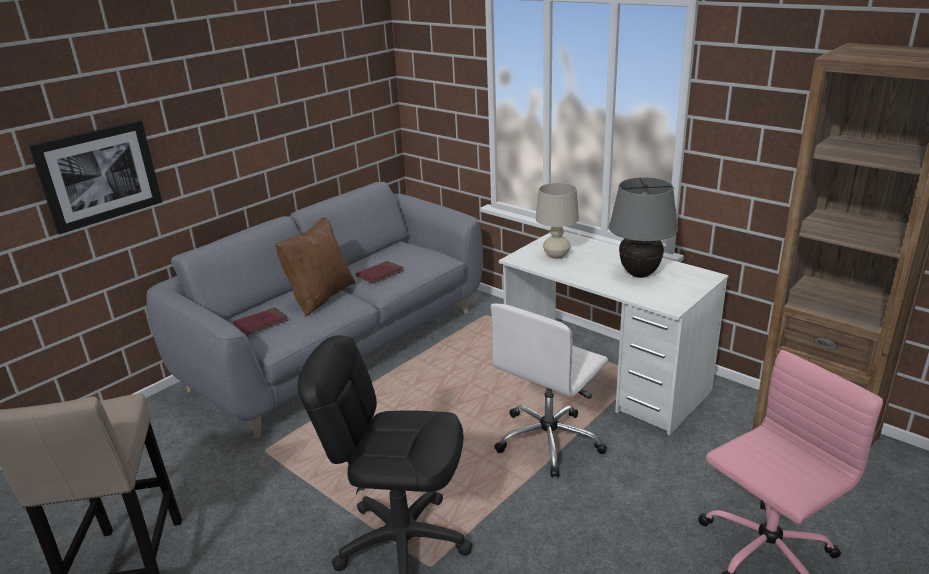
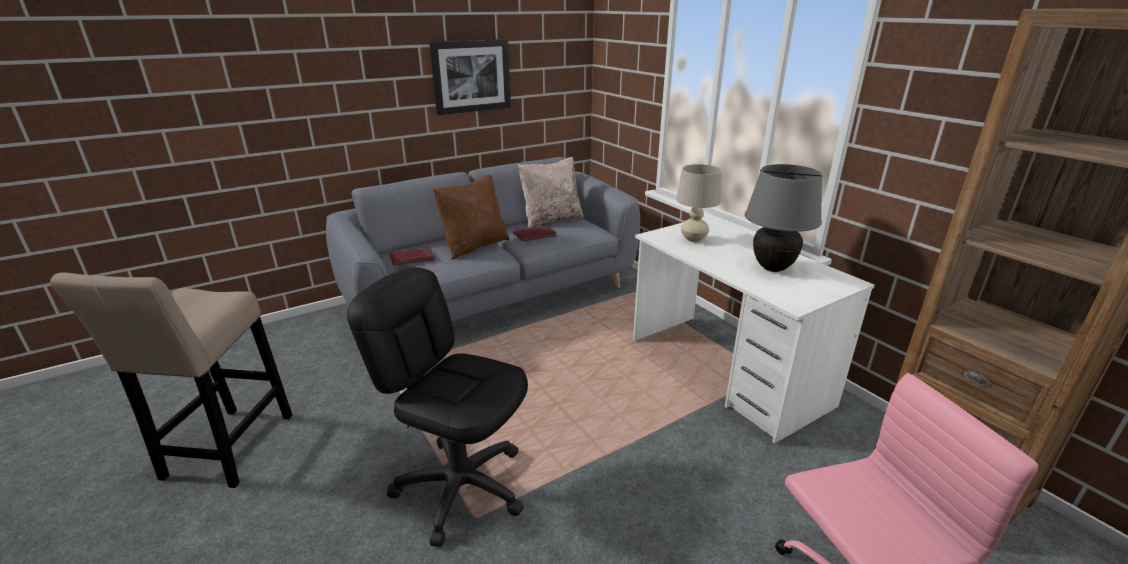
camera: 15 degrees right, 0 degrees up
picture [29,120,162,234] -> picture moved to [429,39,511,115]
white office chair [491,304,608,478] -> none
none -> beige pillow [518,157,584,228]

